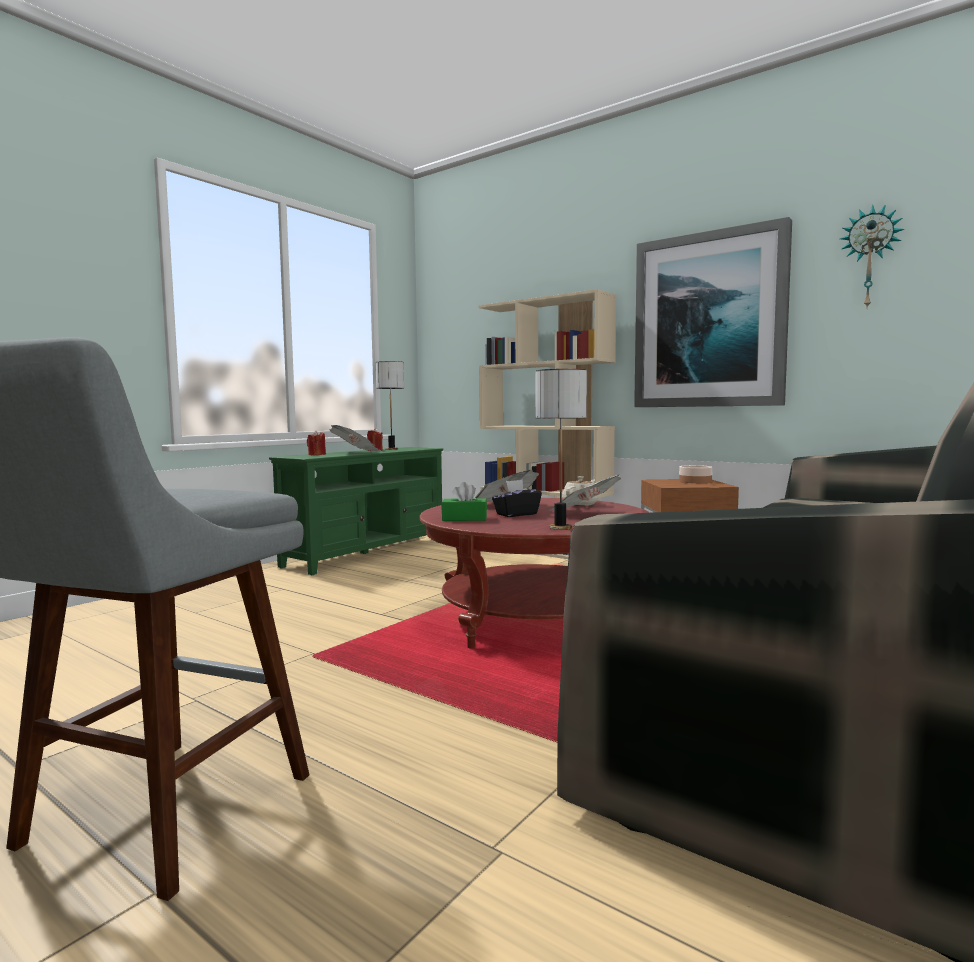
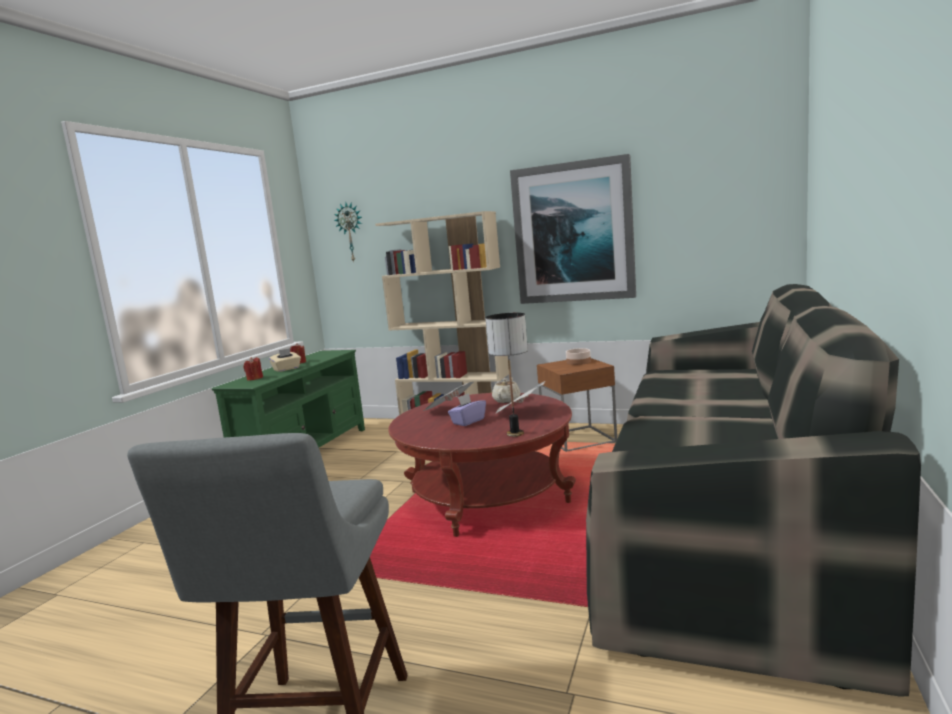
camera: 15 degrees left, 5 degrees up
newspaper [330,425,381,452] -> beige tissue box [269,348,301,372]
table lamp [376,361,404,450] -> none
green tissue box [441,482,487,521] -> none
black tissue box [492,480,542,517] -> purple tissue box [448,393,486,426]
wall clock [840,205,904,308] -> wall clock moved to [334,202,362,262]

